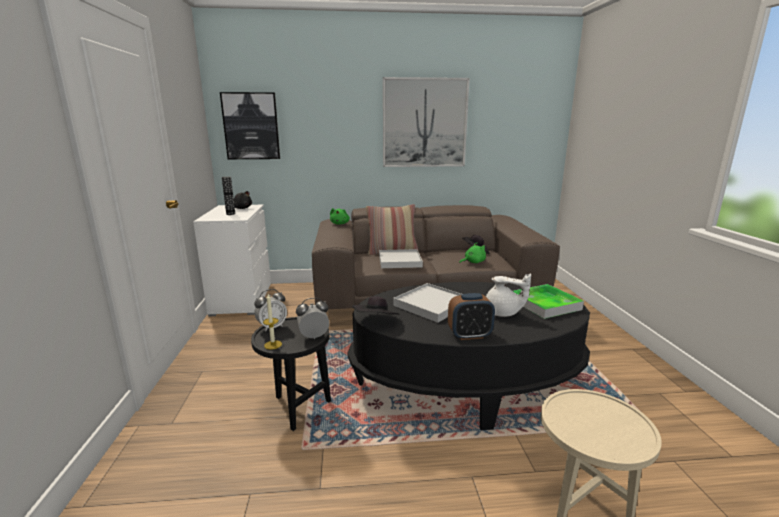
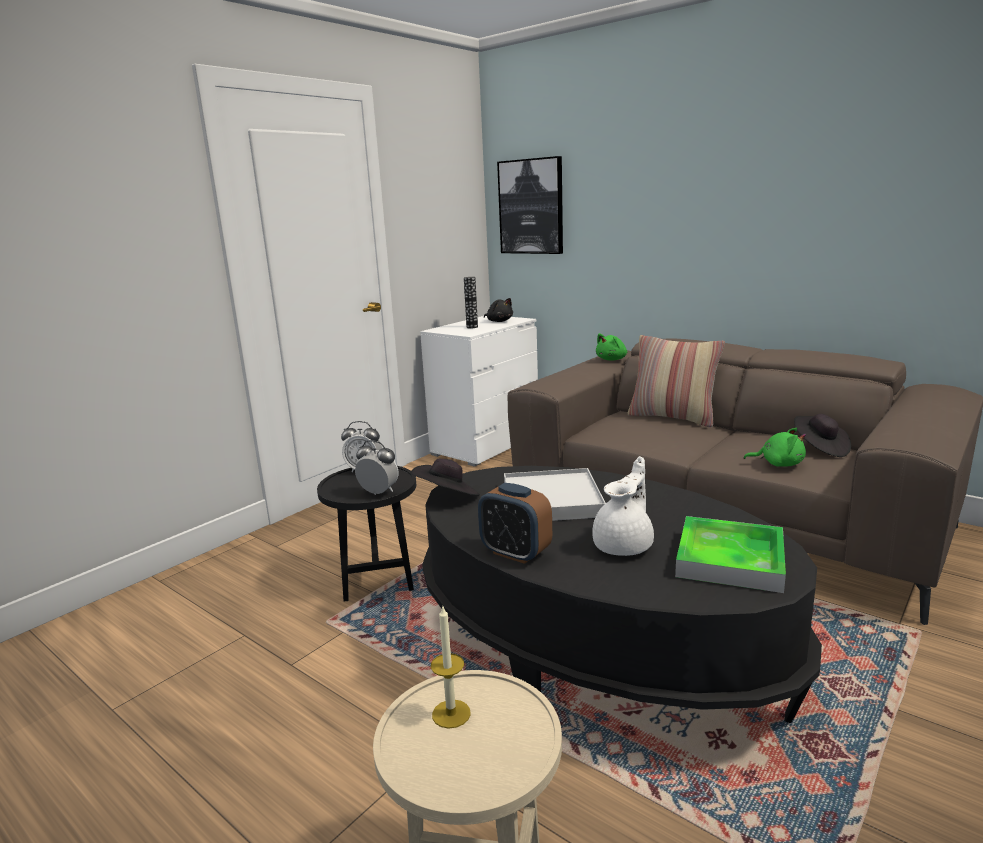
camera: 45 degrees right, 0 degrees up
candle [263,294,282,350] -> candle moved to [431,607,471,729]
white tray [379,249,423,268] -> none
picture [383,77,470,167] -> none
white teapot [486,274,531,317] -> white teapot turned 120 degrees counterclockwise [592,456,654,556]

